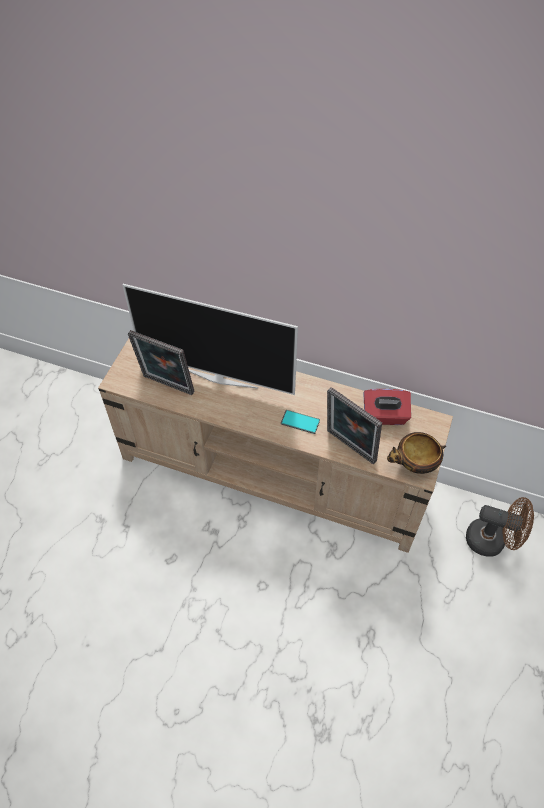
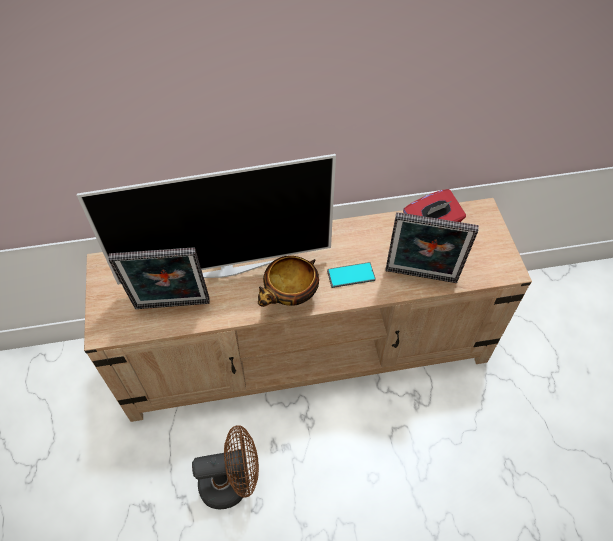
camera: 30 degrees left, 0 degrees up
bowl [387,432,446,474] -> bowl moved to [258,256,319,307]
brown fan [466,497,534,557] -> brown fan moved to [192,425,259,509]

